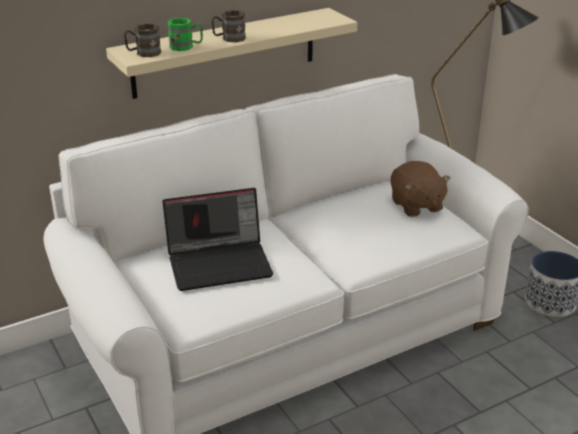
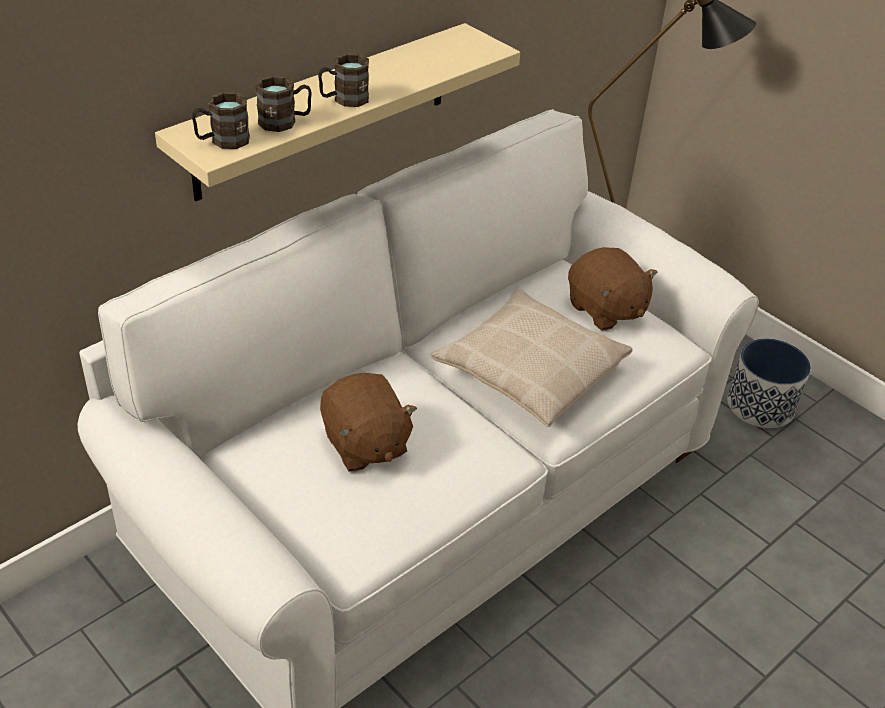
camera: 15 degrees left, 10 degrees up
laptop [162,188,273,291] -> brown plush toy [320,373,417,472]
green mug [167,18,203,51] -> brown mug [256,76,312,132]
none -> beige pillow [430,288,633,427]

